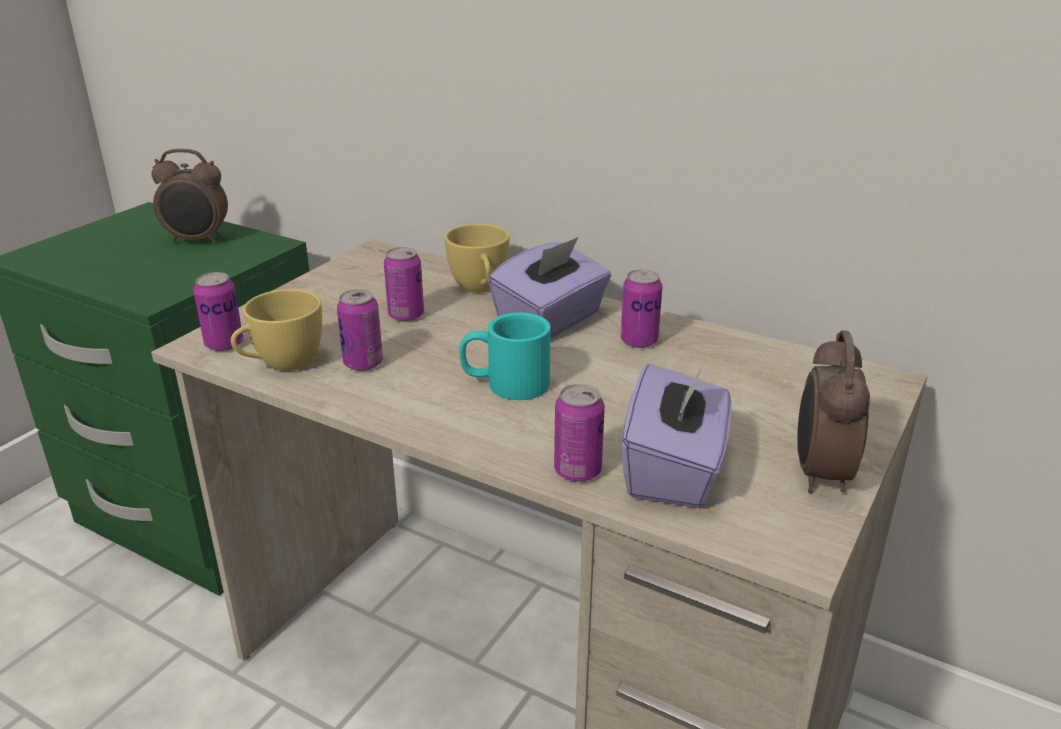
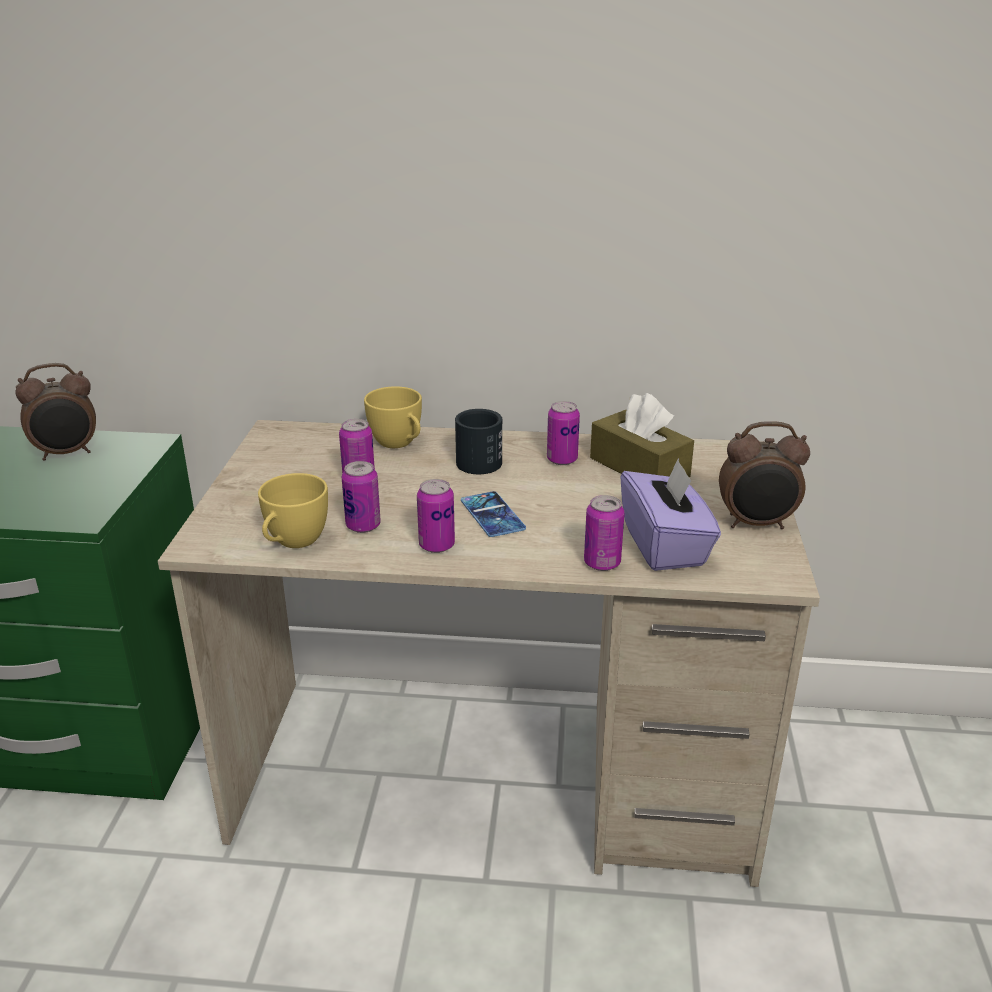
camera: 25 degrees left, 0 degrees up
can [194,272,243,351] -> can moved to [417,479,455,553]
turquoise mug [459,312,551,400] -> phone [461,491,526,537]
purple tissue box [488,237,611,339] -> black mug [455,409,502,474]
alarm clock [797,330,870,493] -> alarm clock turned 75 degrees counterclockwise [719,421,810,529]
none -> brown tissue box [590,393,694,477]

